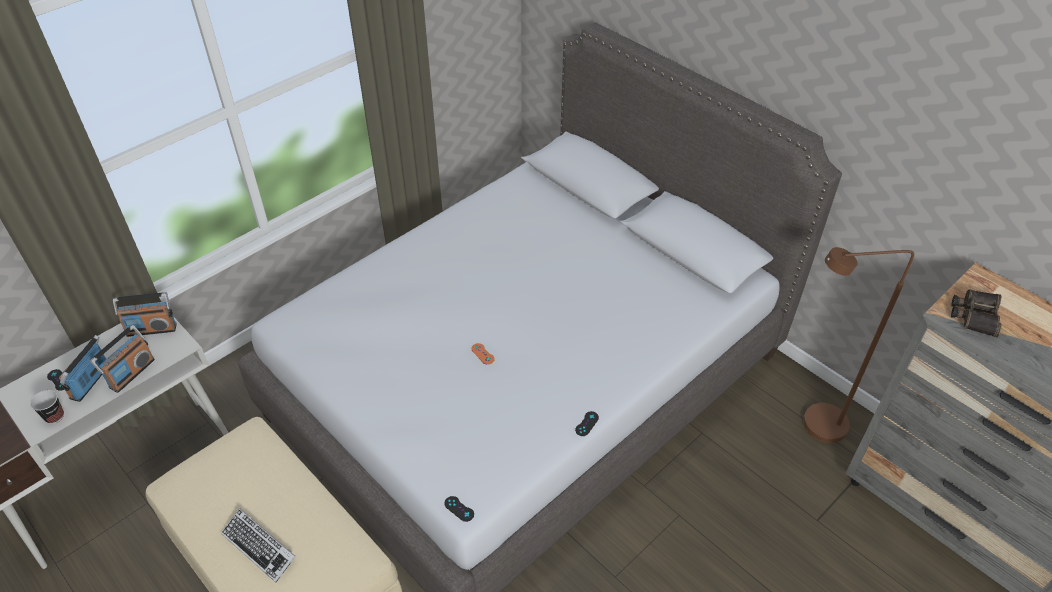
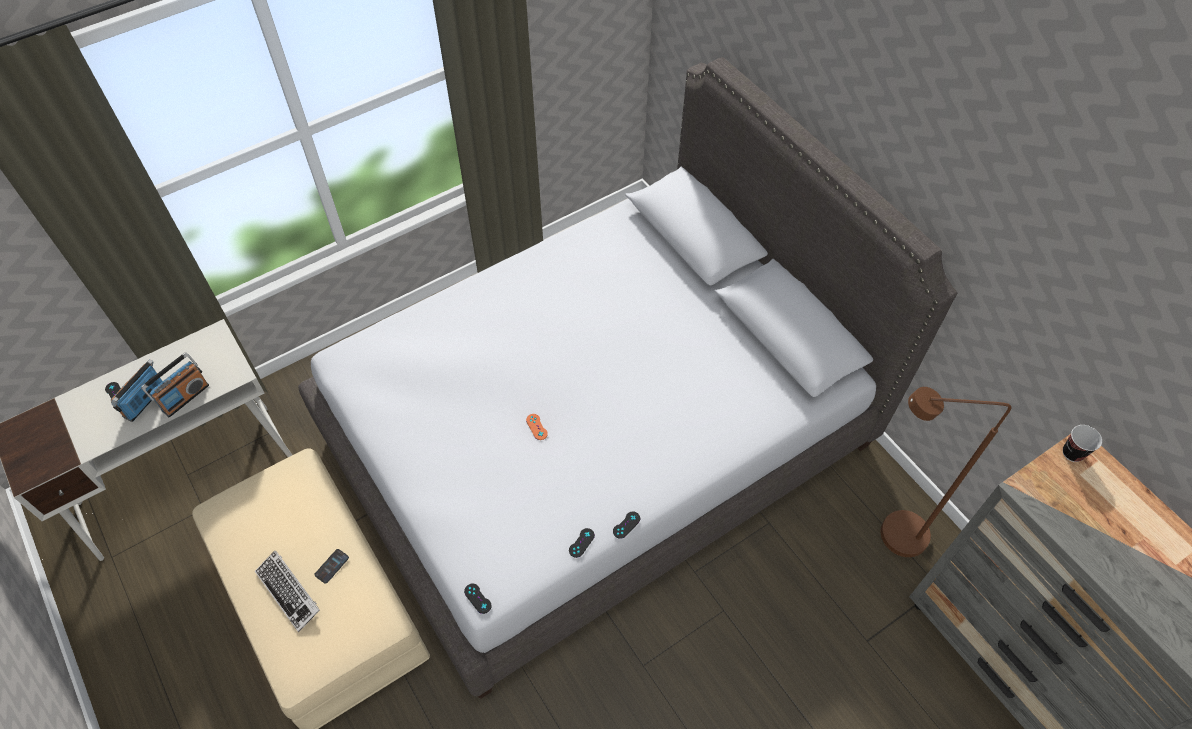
camera: 10 degrees right, 10 degrees up
cup [30,390,64,424] -> cup moved to [1063,425,1102,462]
radio [113,292,177,337] -> none
binoculars [951,289,1002,337] -> none
none -> phone [314,549,349,584]
none -> black game controller [569,528,595,558]

